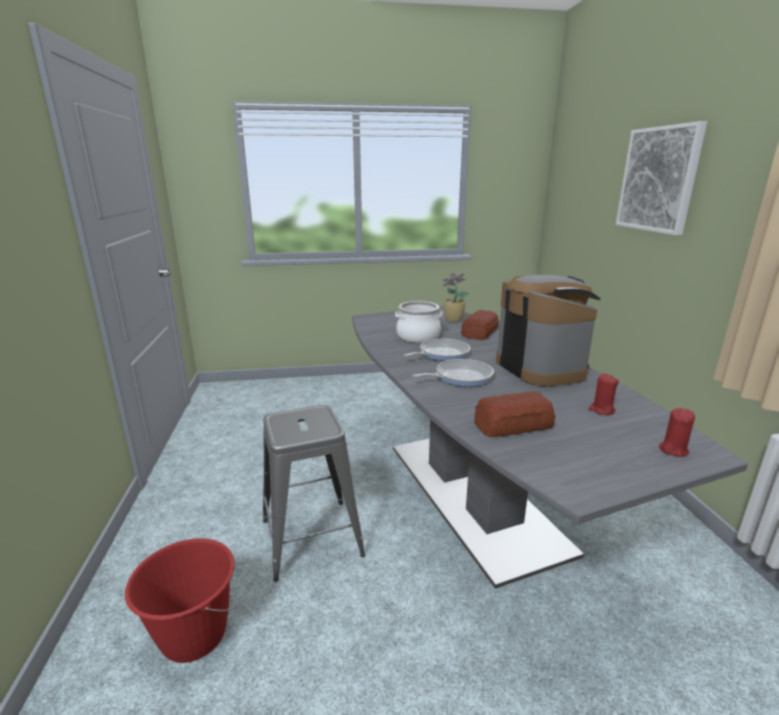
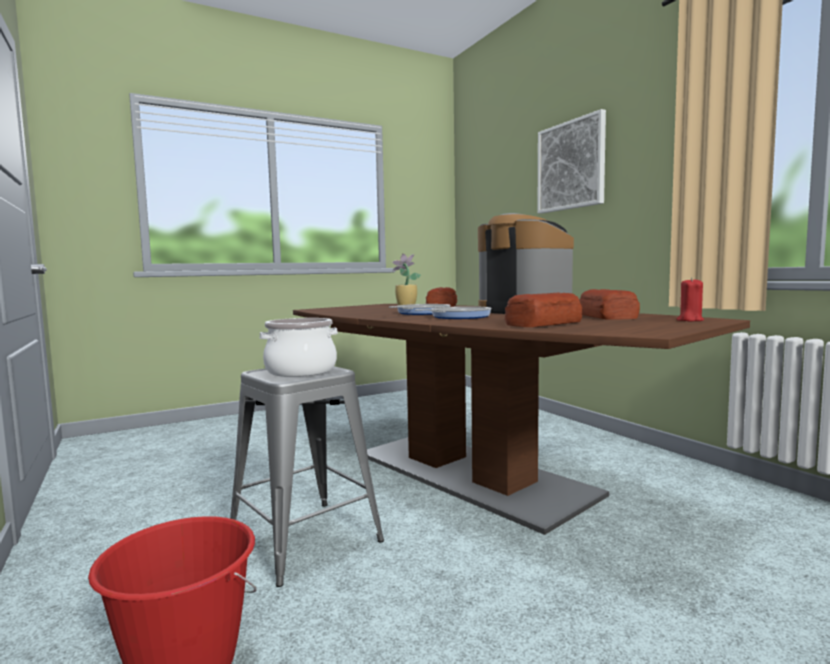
camera: 20 degrees left, 15 degrees down
grey dining table [352,306,748,589] -> brown dining table [293,304,750,535]
cooking pot [395,301,443,343] -> cooking pot moved to [260,318,338,377]
red candle [589,373,619,415] -> bread [579,289,640,319]

